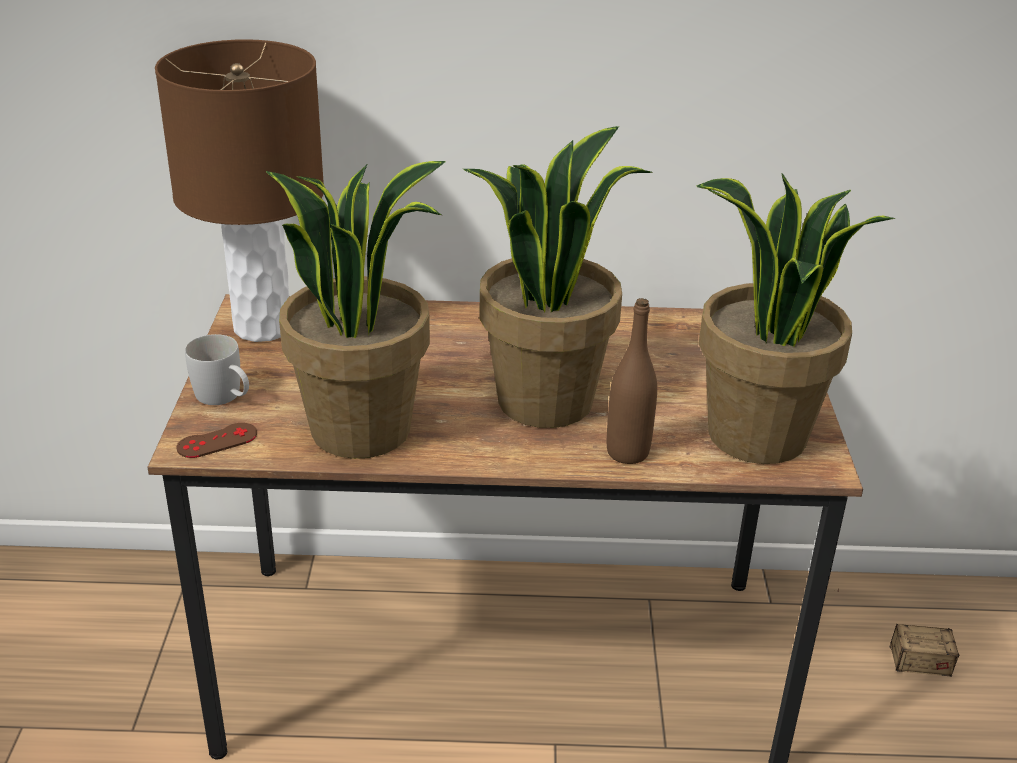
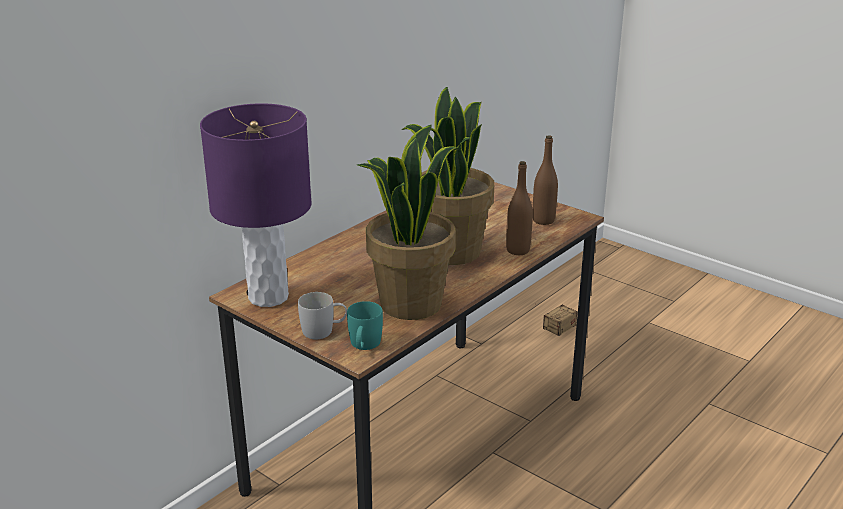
camera: 50 degrees left, 5 degrees down
brown table lamp [155,39,324,342] -> purple table lamp [200,103,312,307]
brown game controller [177,423,257,458] -> turquoise mug [347,301,383,350]
potted plant [697,173,895,464] -> brown bottle [533,135,558,225]

